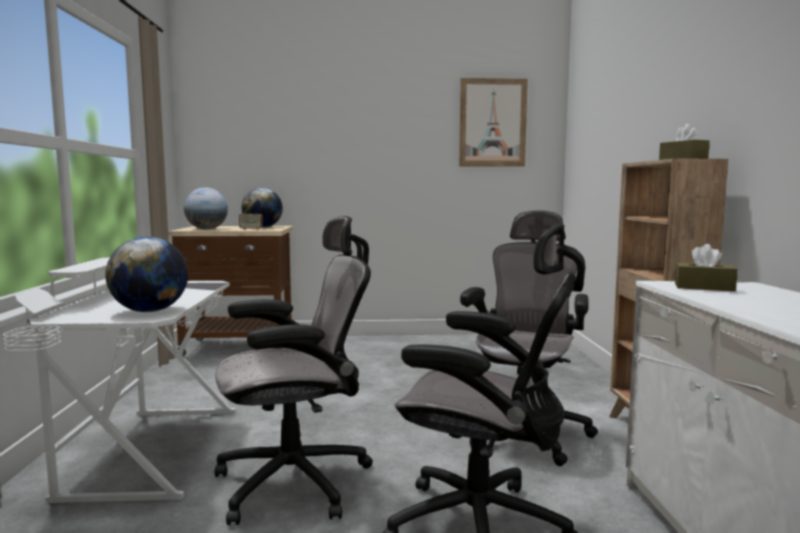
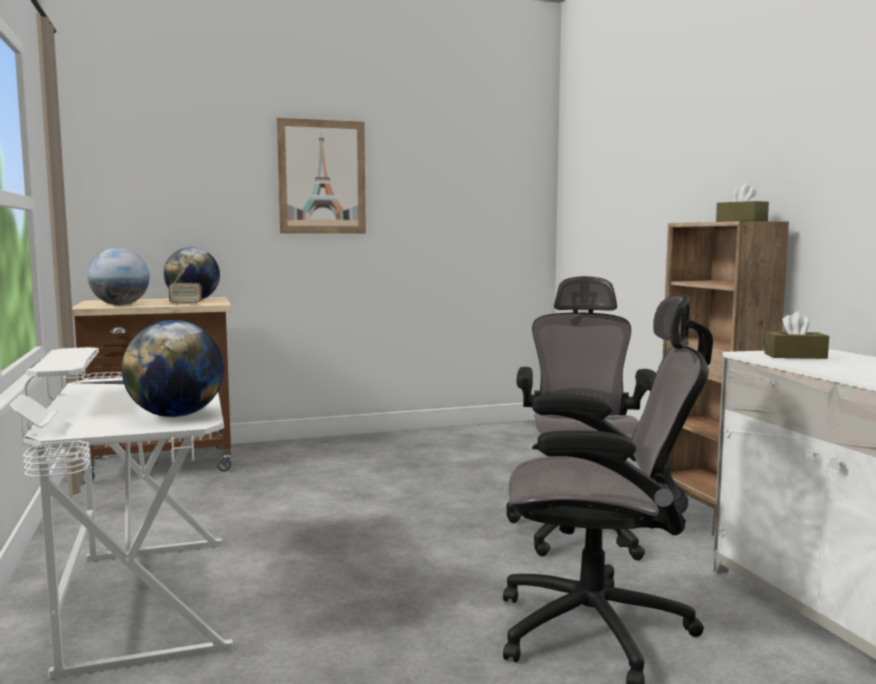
camera: 15 degrees left, 0 degrees up
office chair [215,216,373,525] -> none
picture [459,78,528,167] -> picture moved to [277,118,366,234]

